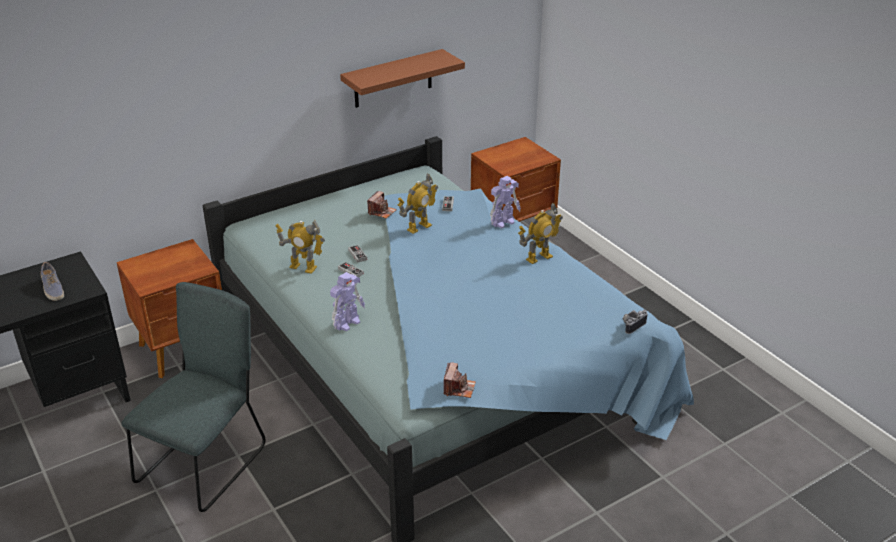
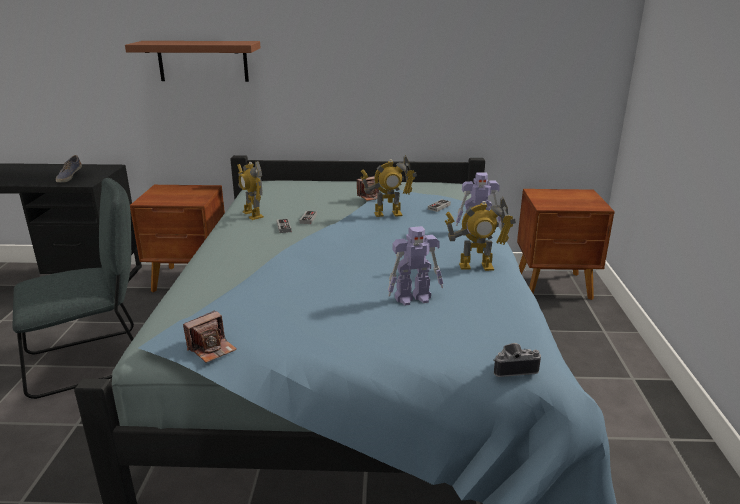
camera: 35 degrees right, 10 degrees down
toy robot [330,272,365,331] -> toy robot moved to [388,226,443,306]
brown shelf [340,49,465,108] -> brown shelf moved to [125,41,261,82]

